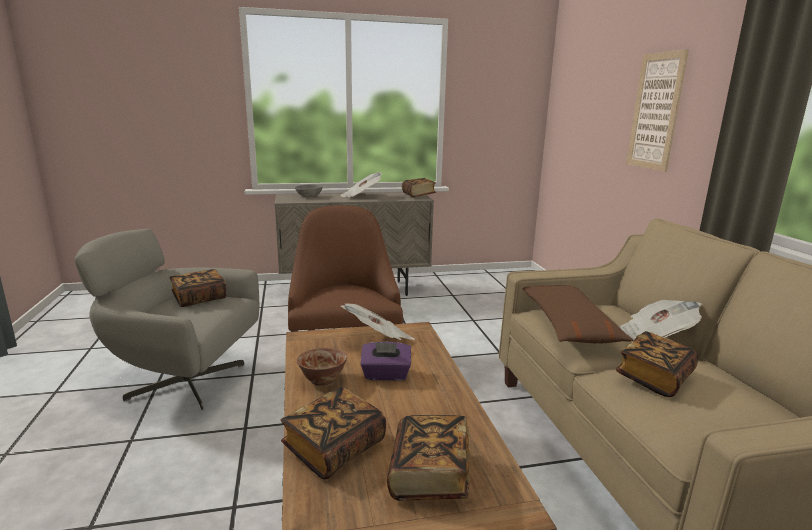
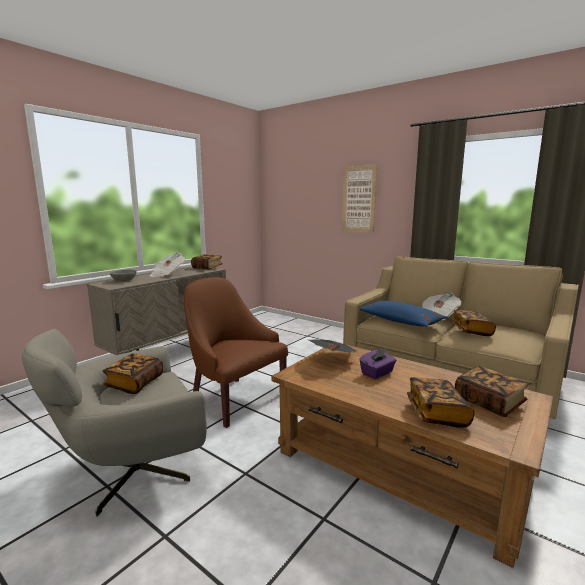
camera: 40 degrees left, 5 degrees down
bowl [297,348,347,386] -> none
brown pillow [523,285,633,343] -> blue pillow [360,301,448,326]

